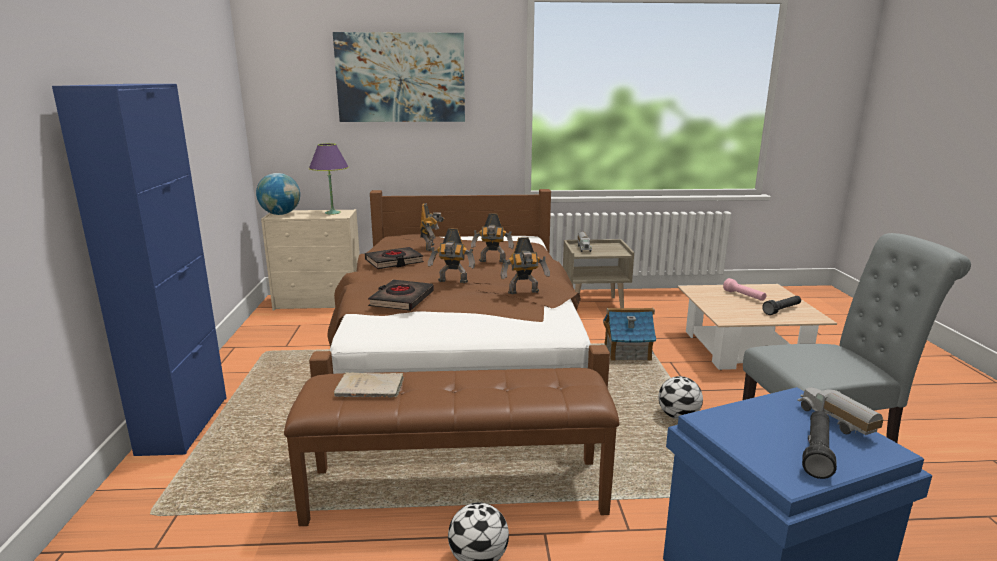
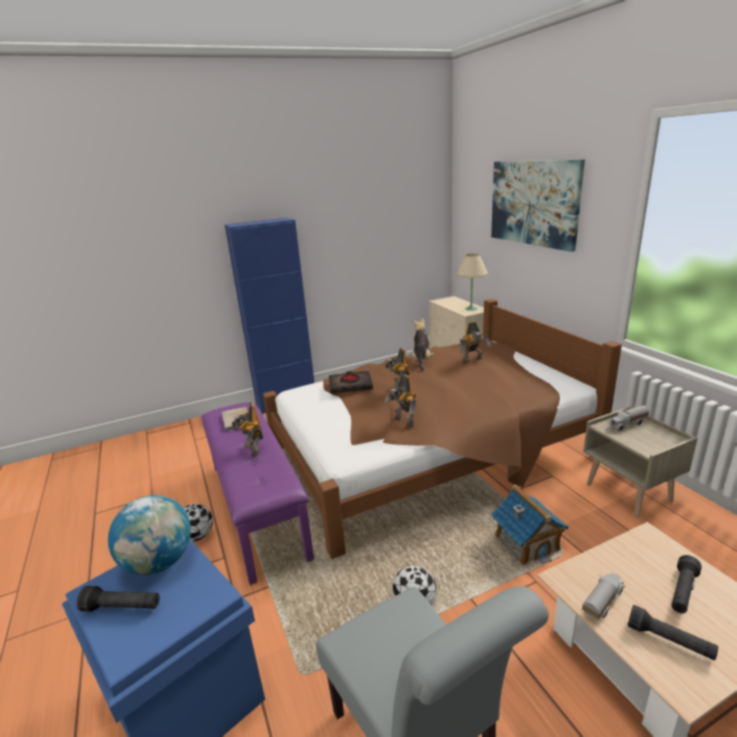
camera: 70 degrees right, 5 degrees up
globe [256,173,300,215] -> globe moved to [108,495,191,575]
brown bench [284,368,619,526] -> purple bench [201,402,314,585]
purple table lamp [309,143,349,215] -> beige table lamp [456,253,488,311]
black book [365,247,424,269] -> plush toy [412,319,434,371]
toy robot [471,213,514,263] -> toy robot moved to [232,403,263,457]
pink flashlight [723,278,766,301] -> black flashlight [671,555,702,613]
toy truck [797,387,884,435] -> toy truck moved to [582,573,625,620]

